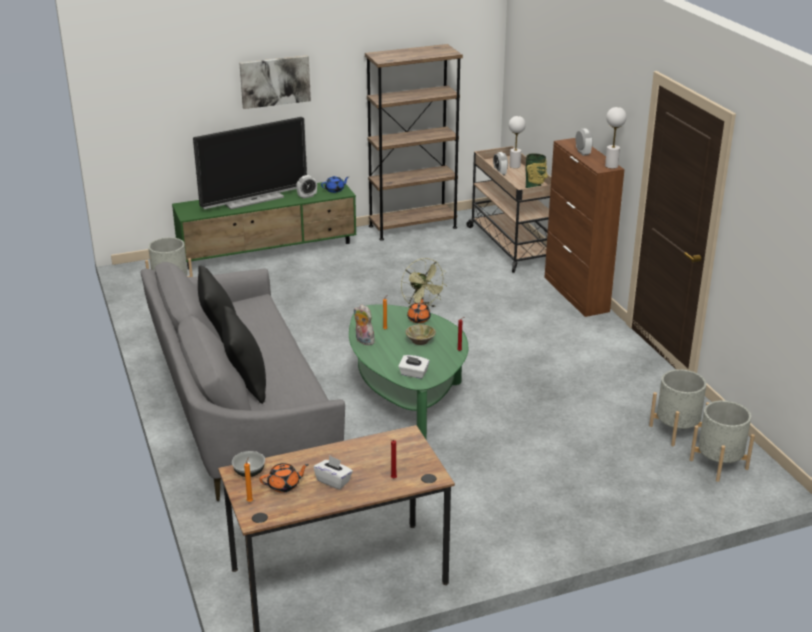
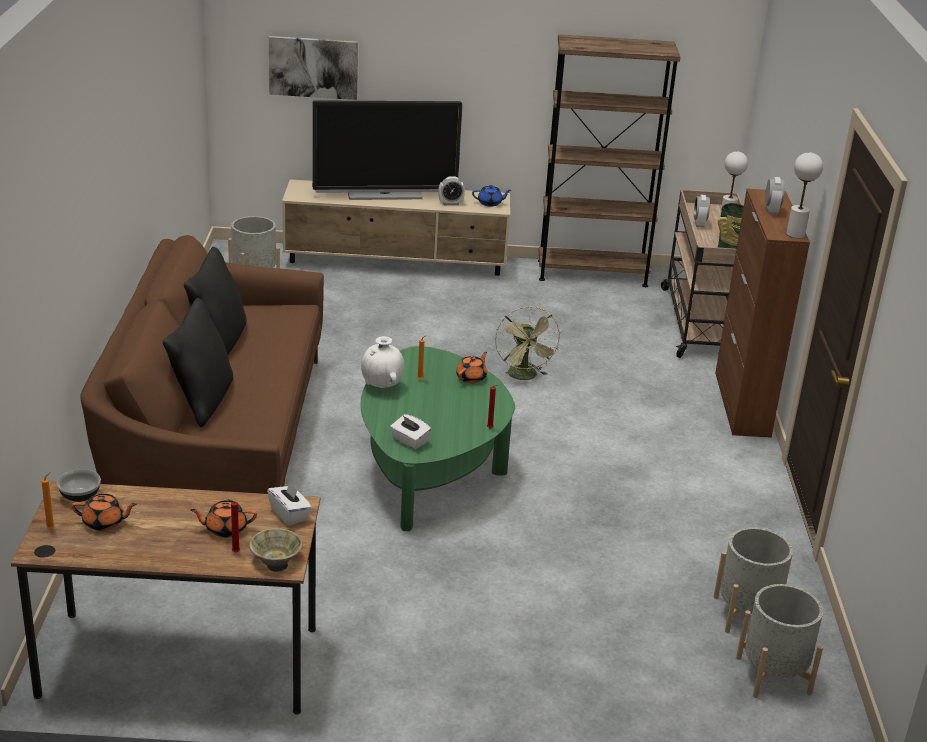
camera: 20 degrees right, 0 degrees up
grey sofa [141,262,345,501] -> brown sofa [81,235,324,494]
green tv stand [172,180,357,269] -> beige tv stand [282,179,510,276]
picture [240,55,311,109] -> picture moved to [269,36,358,100]
white tissue box [313,455,353,490] -> white tissue box moved to [267,481,312,526]
plush toy [354,304,375,346] -> white vase [361,336,404,388]
beige bowl [405,324,436,345] -> beige bowl moved to [249,528,303,567]
none -> orange teapot [190,500,257,538]

